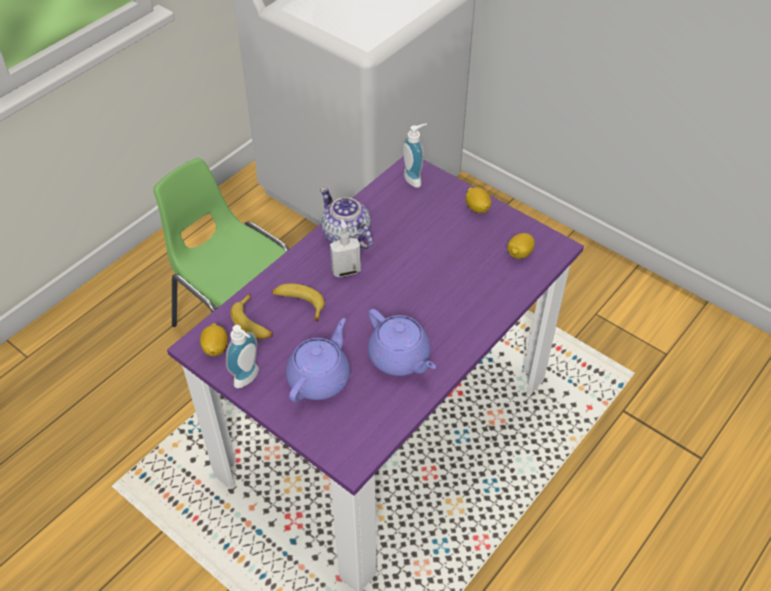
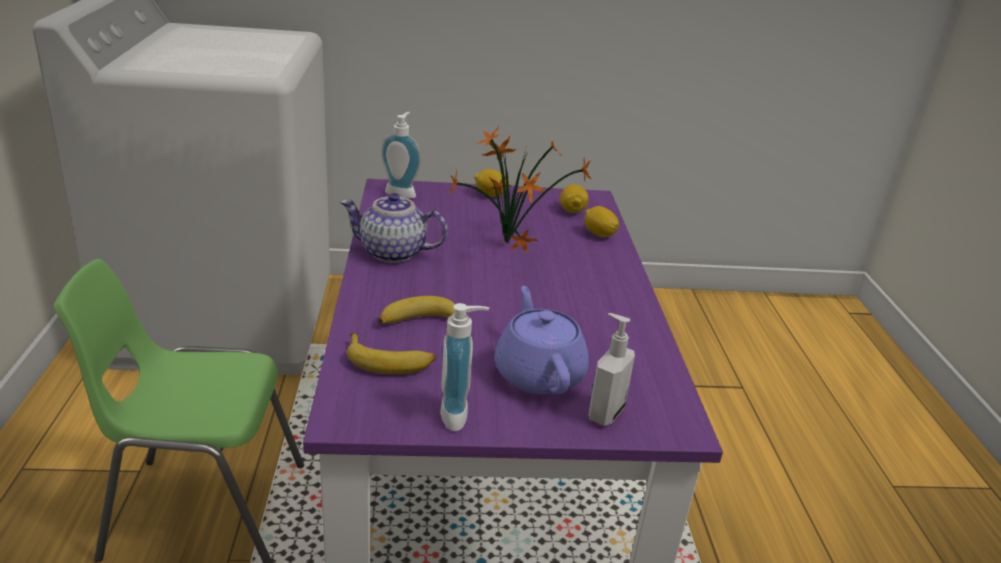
camera: 45 degrees left, 20 degrees down
lemon [200,323,228,356] -> lemon moved to [585,206,619,237]
soap dispenser [330,219,361,277] -> soap dispenser moved to [589,313,635,426]
purple teapot [368,309,436,376] -> none
none -> potted plant [449,126,591,253]

